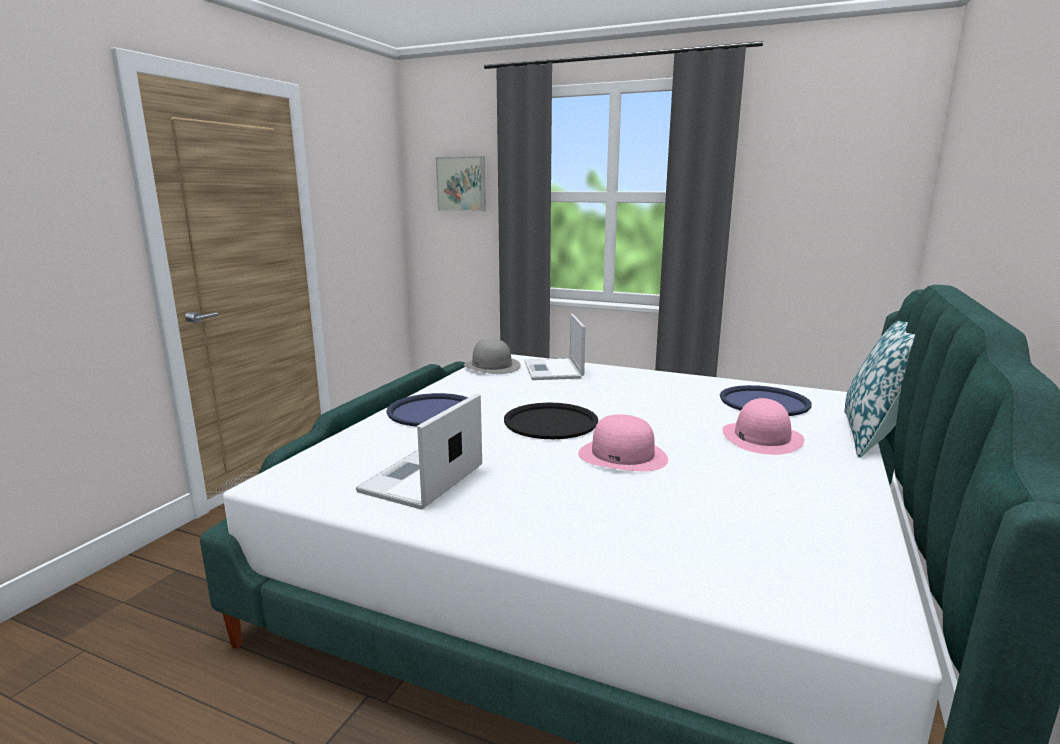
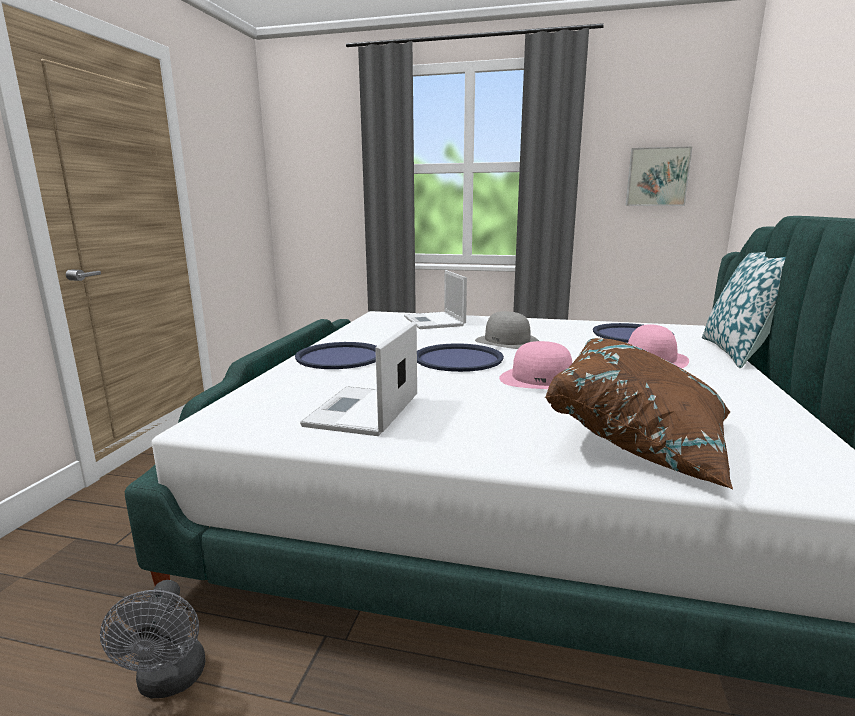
camera: 10 degrees left, 0 degrees up
picture [436,156,486,211] -> picture moved to [626,146,693,206]
grey hat [463,338,521,374] -> grey hat moved to [475,311,539,349]
black tray [504,403,598,439] -> blue tray [417,343,504,372]
none -> grey fan [100,580,206,698]
none -> brown pillow [545,338,733,489]

